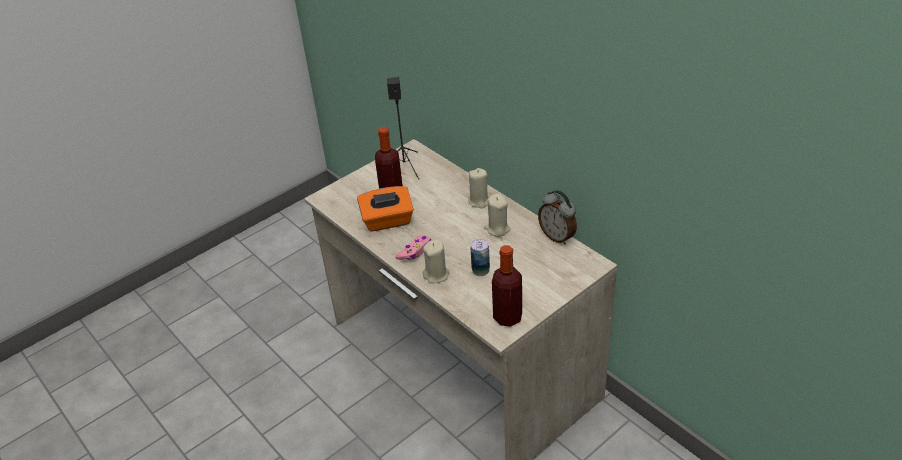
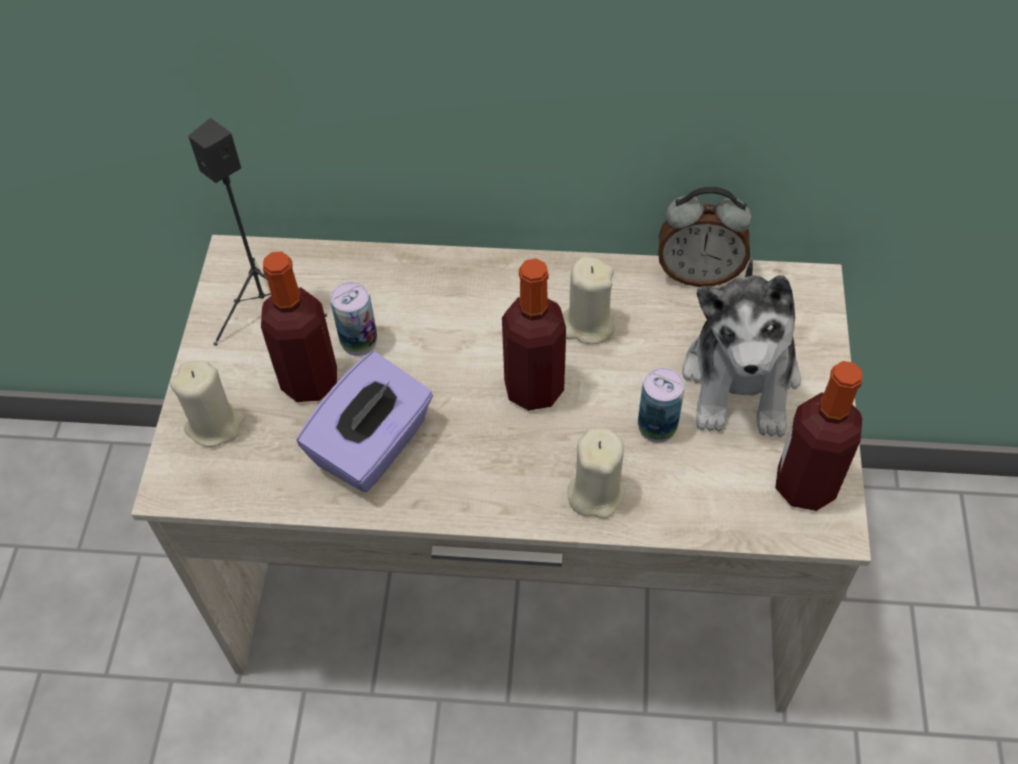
camera: 45 degrees left, 15 degrees up
orange tissue box [357,186,414,232] -> purple tissue box [297,351,433,492]
pink game controller [395,235,431,260] -> none
beige candle [468,168,490,208] -> beige candle moved to [170,361,245,447]
none -> can [331,282,377,356]
none -> bottle [502,258,566,411]
none -> plush toy [682,258,801,437]

